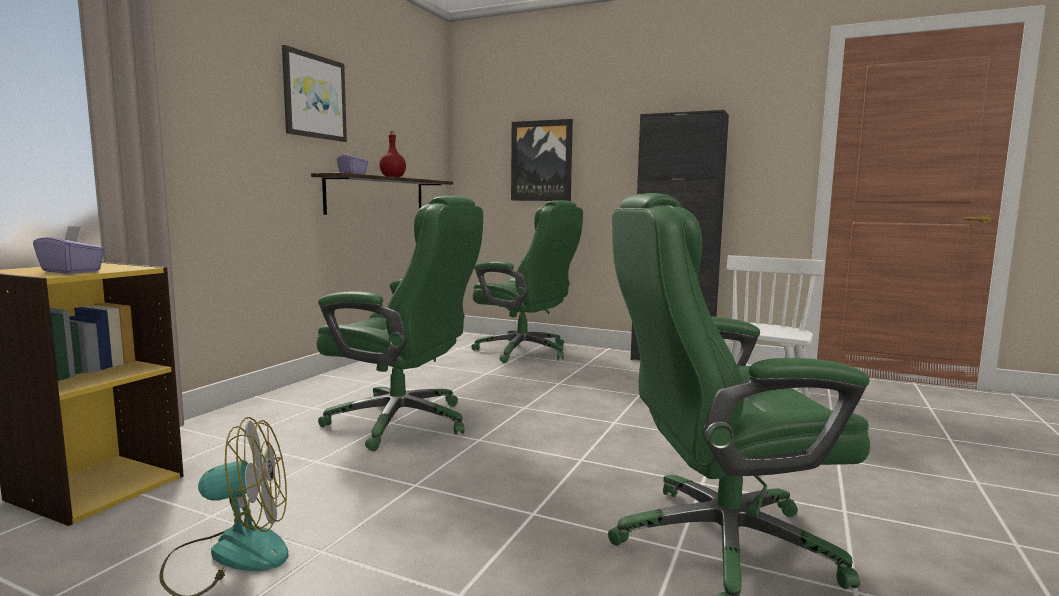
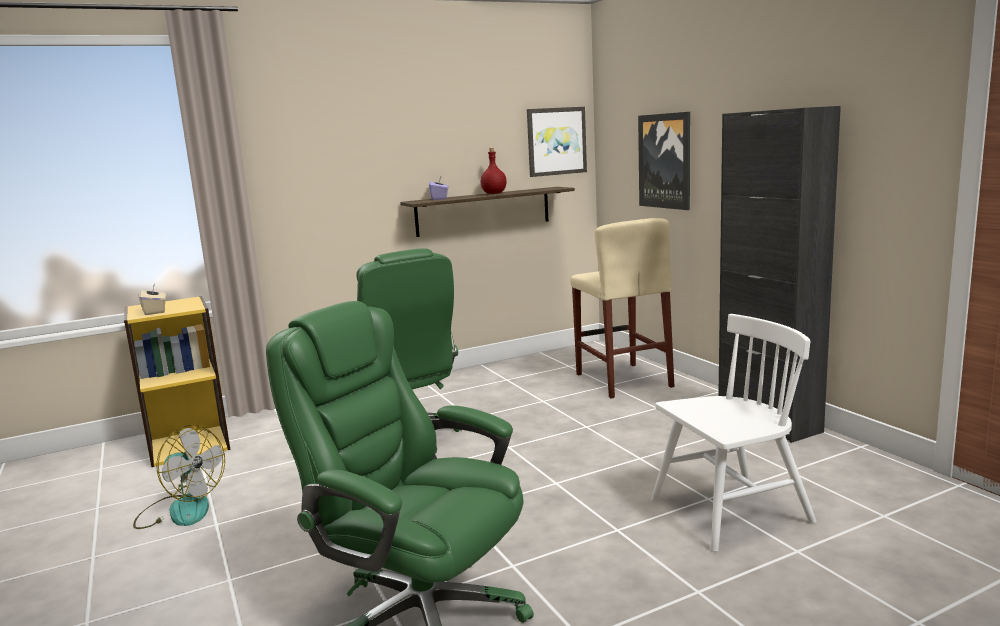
camera: 40 degrees right, 5 degrees up
purple tissue box [33,226,105,274] -> beige tissue box [139,283,166,315]
picture [282,45,347,142] -> picture moved to [527,107,587,177]
green office chair [472,200,583,363] -> beige stool [570,218,674,398]

